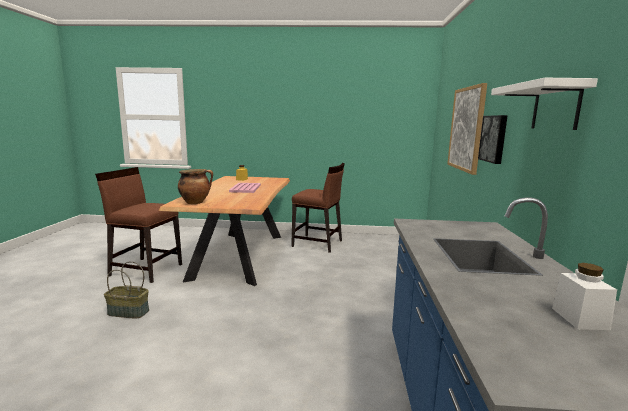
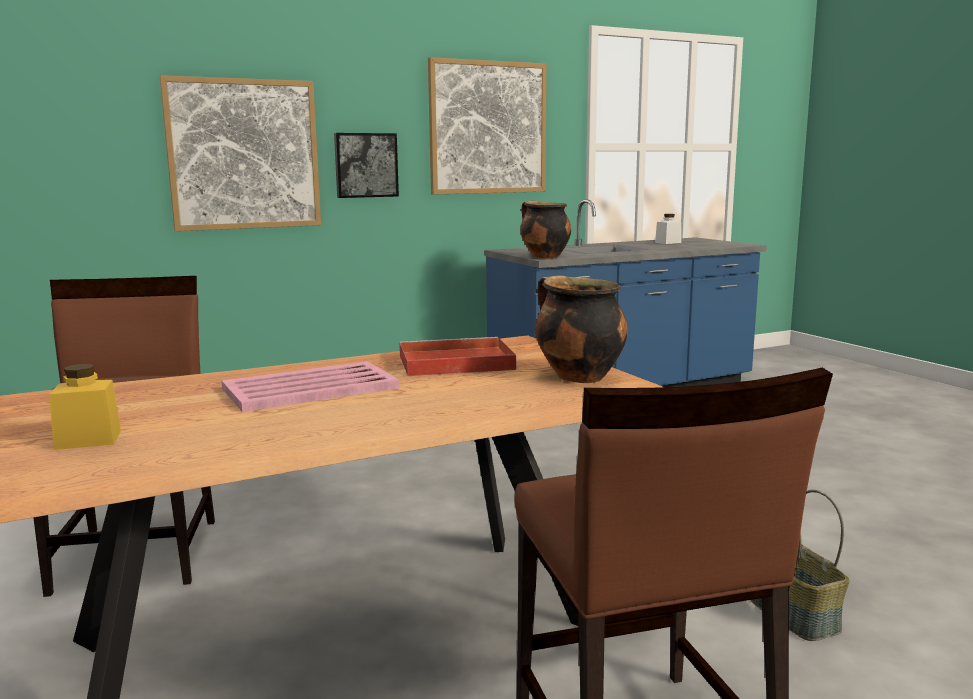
camera: 120 degrees left, 0 degrees up
white shelf [491,78,598,130] -> picture [428,57,547,195]
none -> red tray [399,337,516,376]
none -> cooking pot [520,201,571,259]

